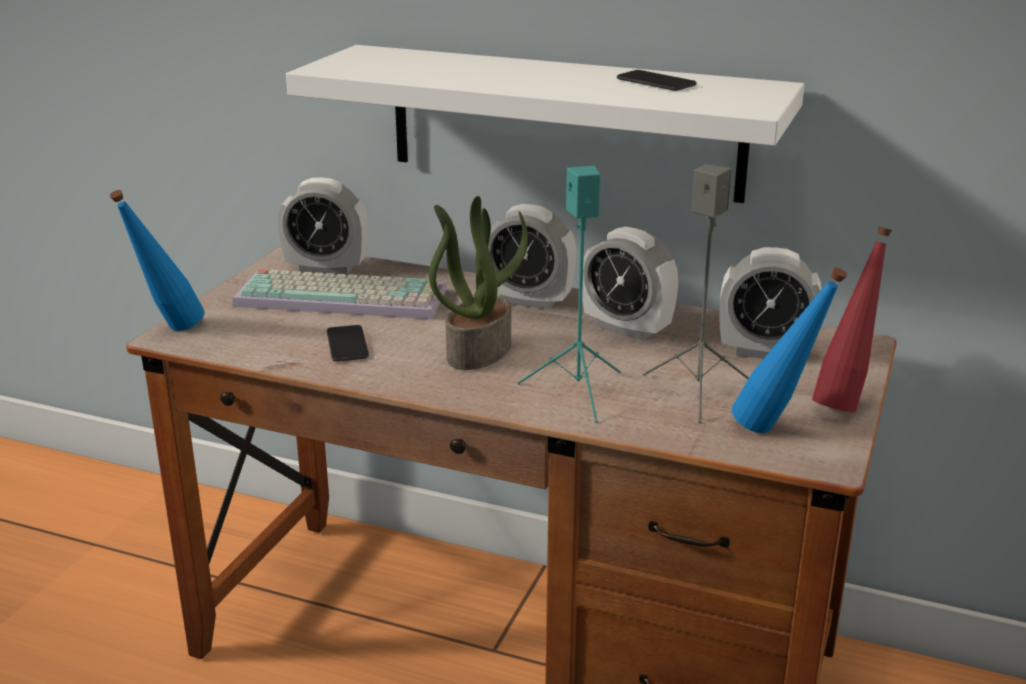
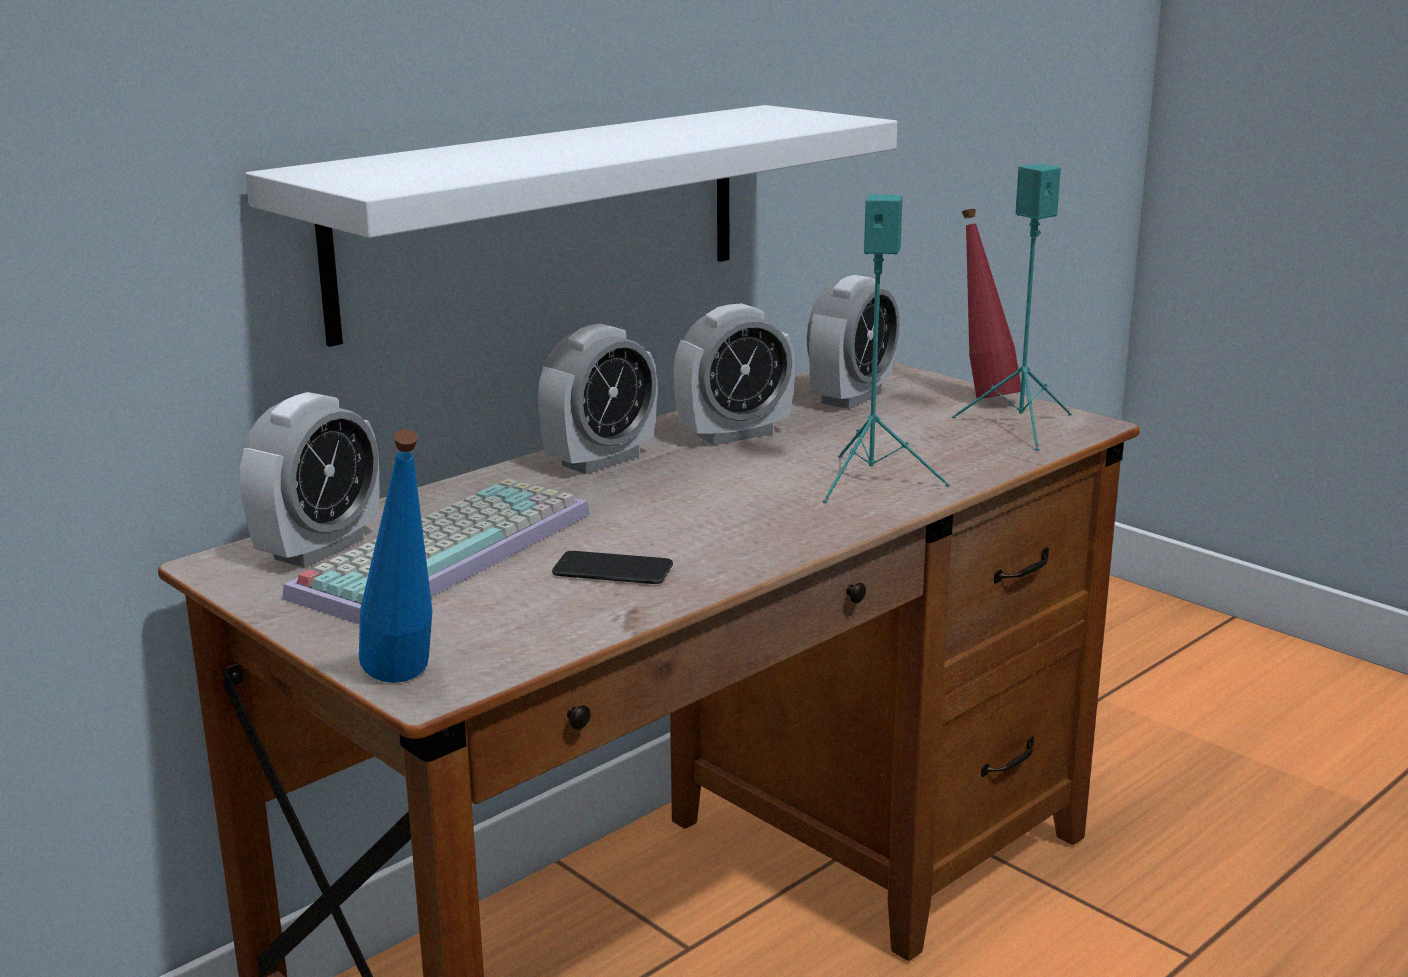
camera: 65 degrees left, 5 degrees down
potted plant [429,196,528,370] -> none
phone [617,70,697,91] -> none
grey speaker [643,164,749,423] -> none
blue bottle [732,267,847,433] -> turquoise speaker [952,164,1072,451]

